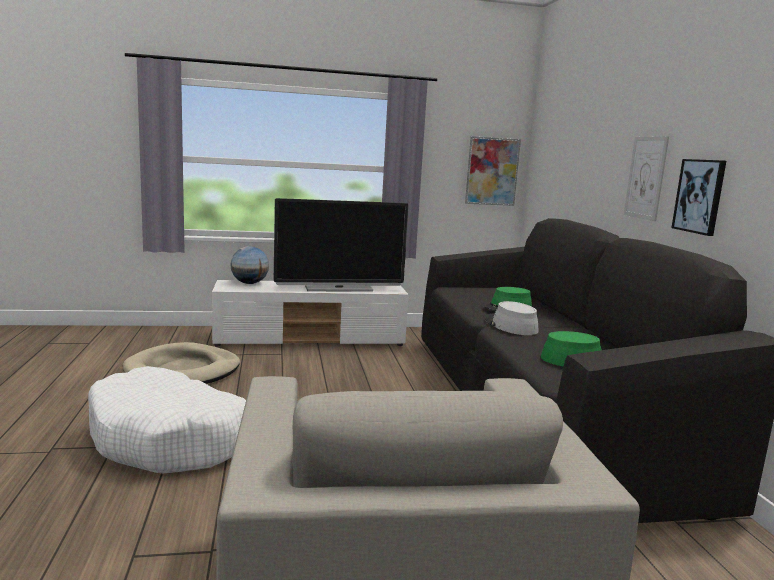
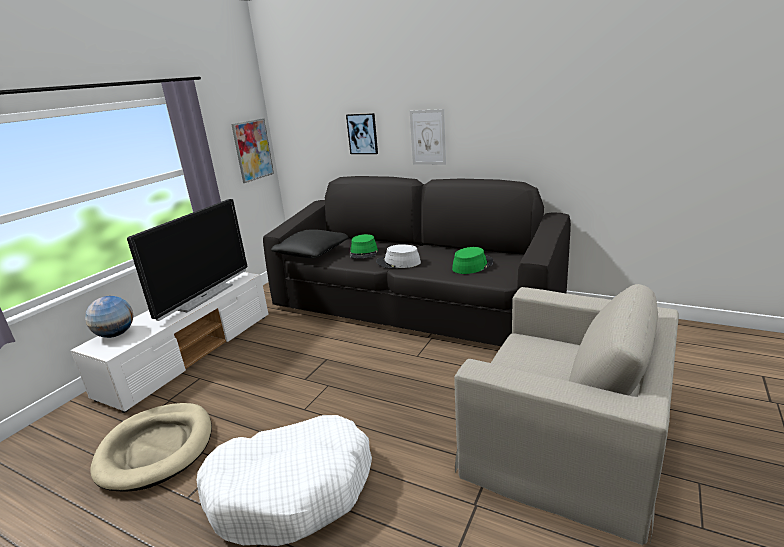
camera: 50 degrees left, 10 degrees up
picture [671,159,726,236] -> picture moved to [346,113,378,154]
none -> black pillow [271,229,349,258]

